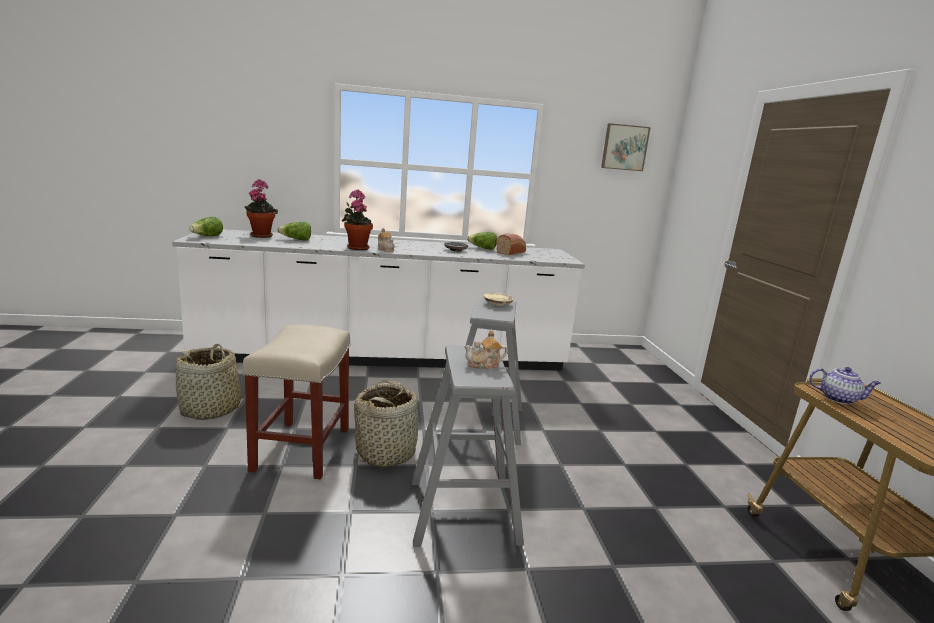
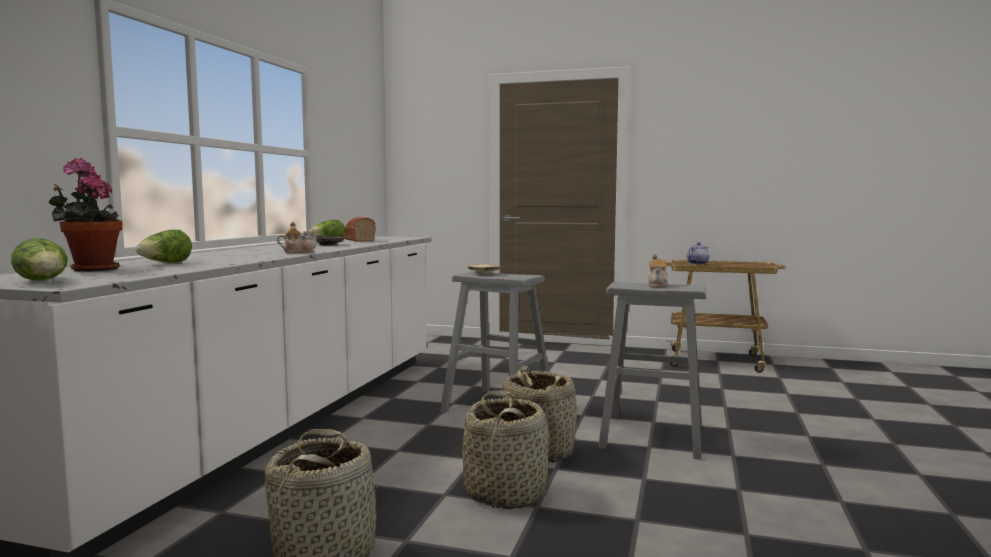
camera: 65 degrees left, 10 degrees down
beige stool [243,325,351,479] -> basket [462,390,549,509]
potted plant [342,190,373,250] -> none
picture [601,123,651,171] -> none

